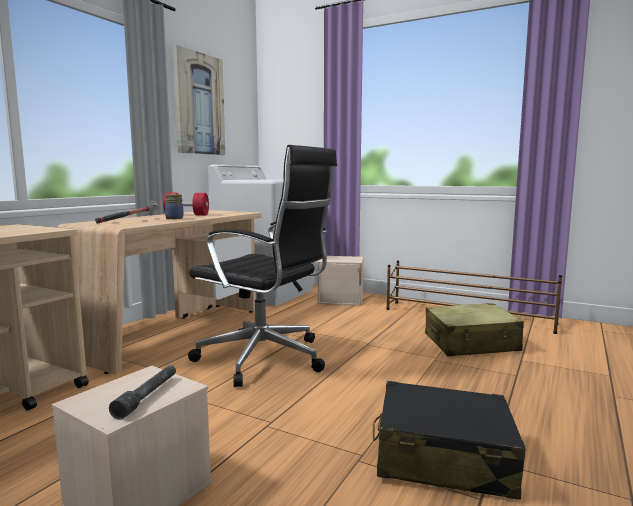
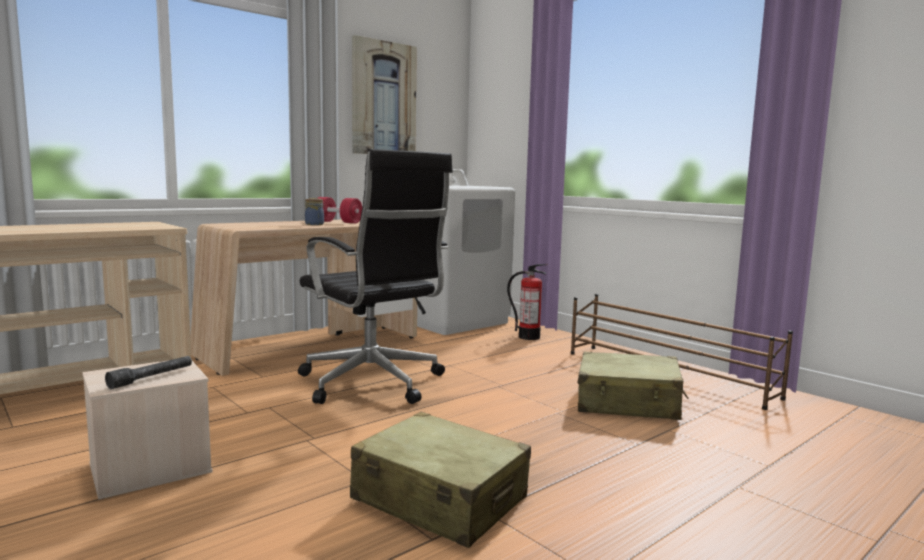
camera: 20 degrees right, 0 degrees up
hammer [95,200,159,224] -> none
beige storage box [317,256,364,306] -> fire extinguisher [507,264,548,340]
black suitcase [373,381,526,500] -> beige suitcase [350,411,531,548]

